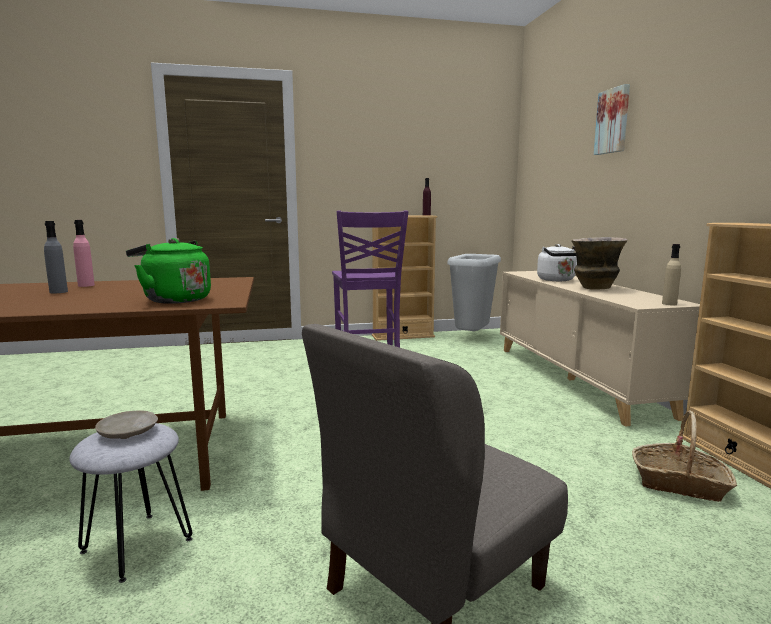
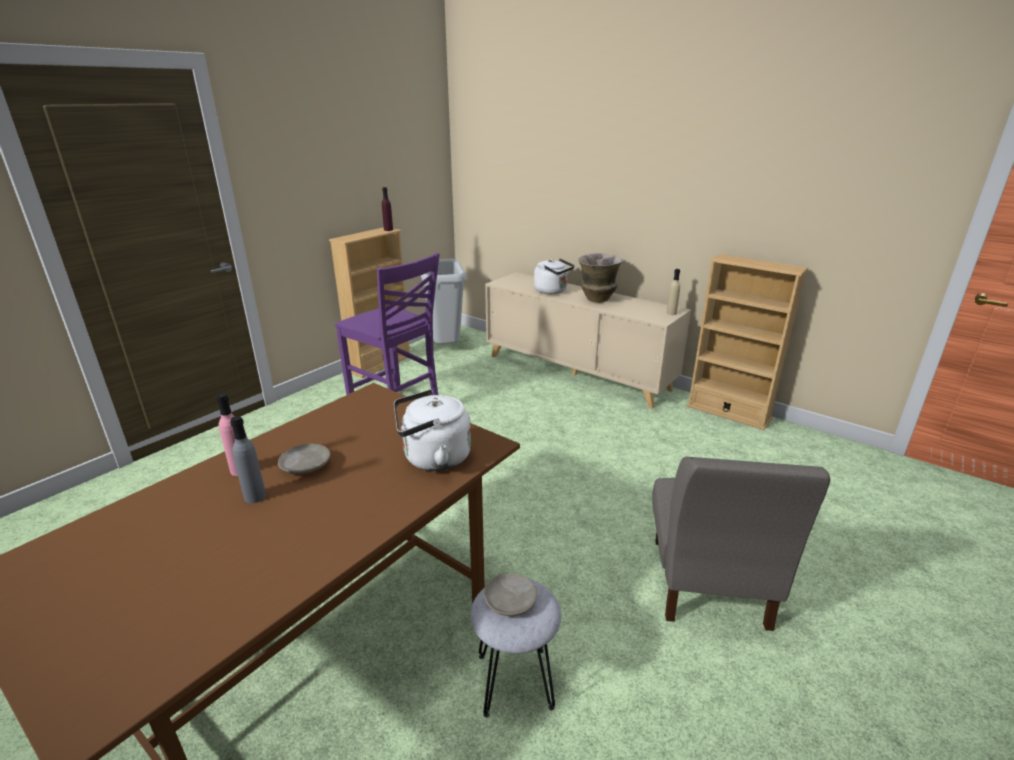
camera: 40 degrees left, 15 degrees up
green kettle [126,238,211,304] -> white kettle [394,390,471,471]
picture [594,84,630,155] -> none
basket [632,410,737,502] -> none
none -> beige plate [278,444,330,474]

